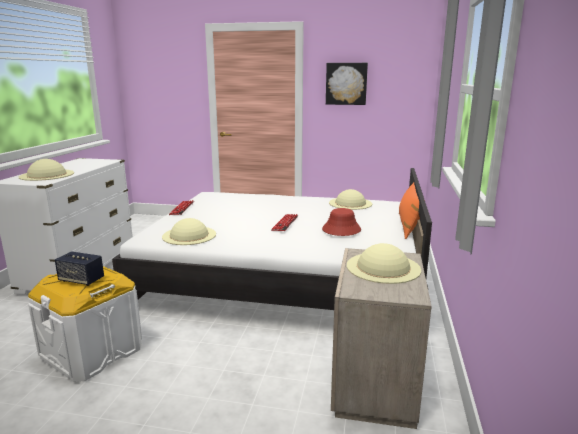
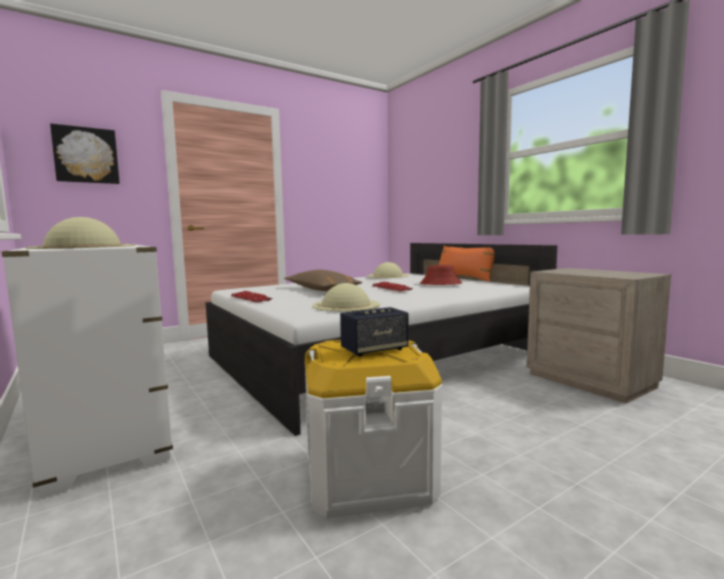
camera: 45 degrees left, 10 degrees down
picture [326,63,368,105] -> picture moved to [50,124,120,184]
beige hat [347,243,421,284] -> none
none -> brown pillow [284,270,363,291]

